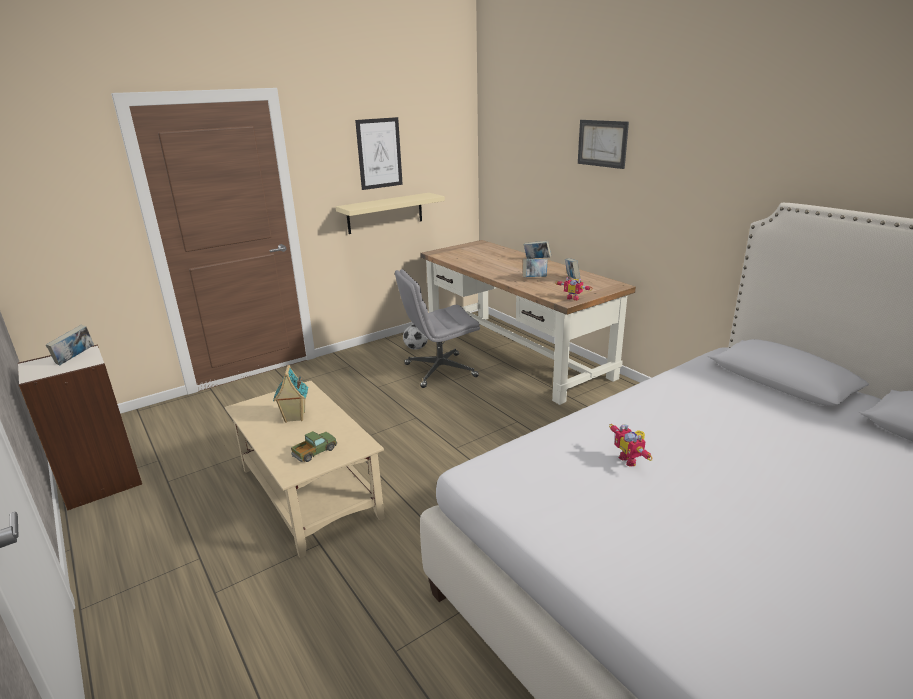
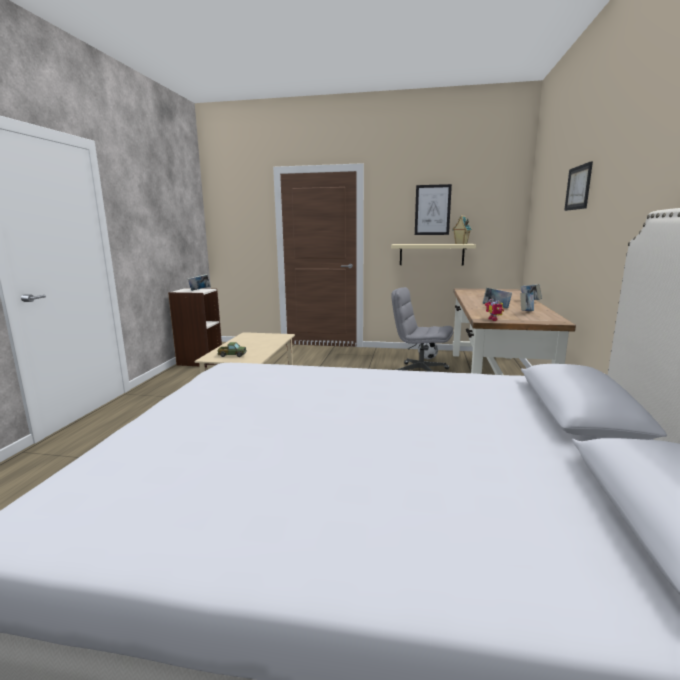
camera: 45 degrees right, 10 degrees down
toy house [273,365,308,423] -> toy house moved to [452,216,472,244]
toy robot [609,424,653,466] -> none

